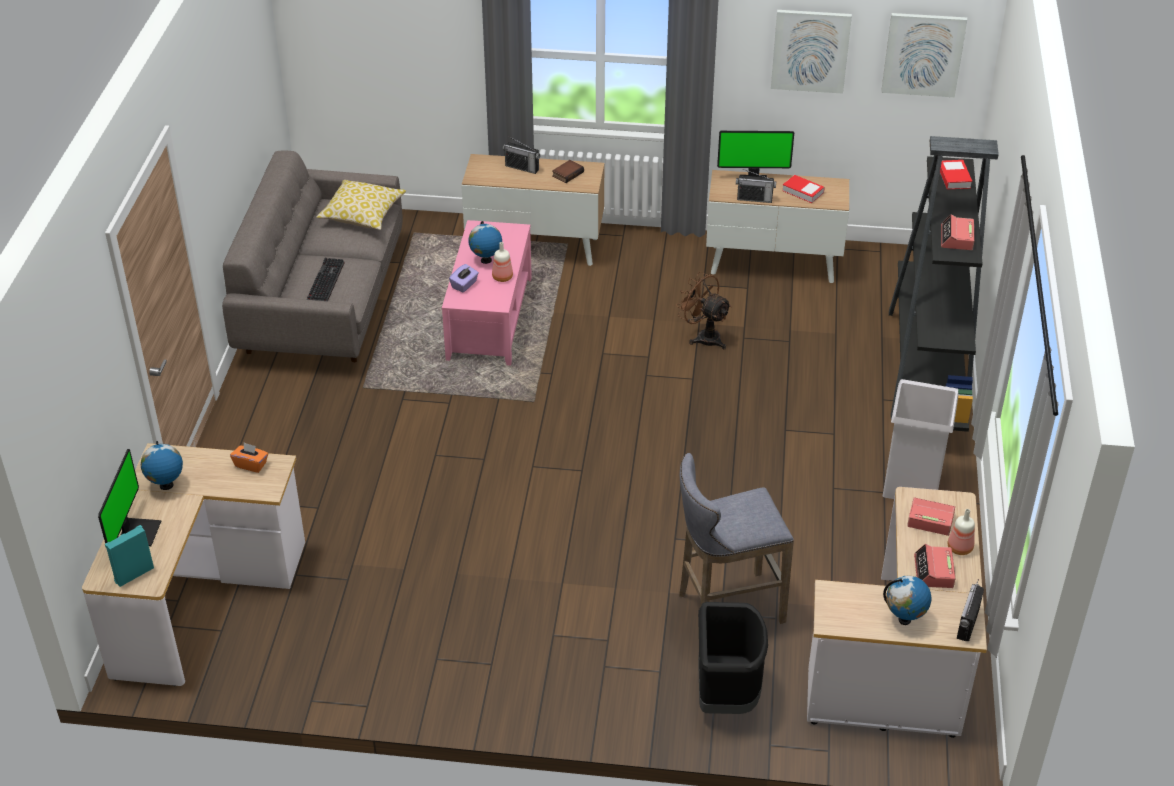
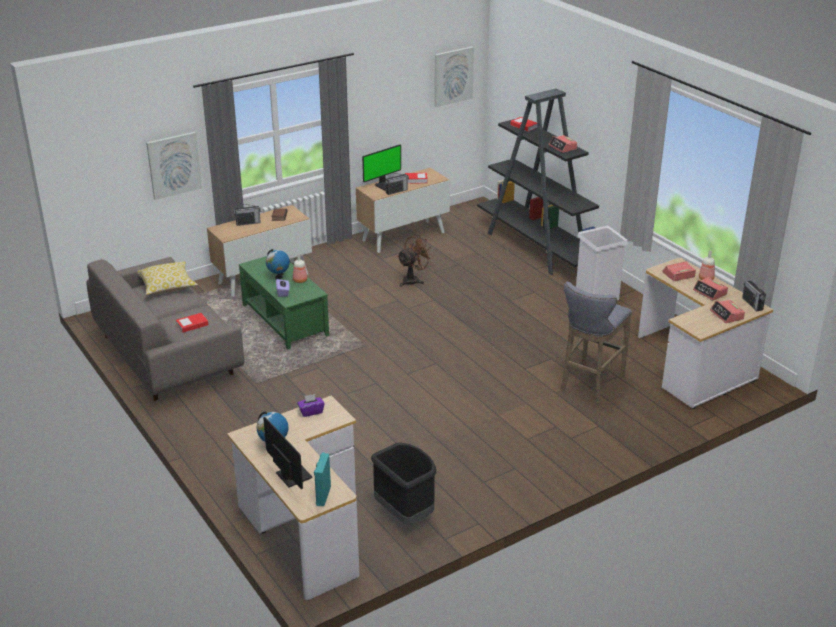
camera: 40 degrees left, 10 degrees down
orange tissue box [230,443,268,473] -> purple tissue box [297,394,325,417]
keyboard [307,258,344,301] -> book [176,313,208,333]
pink coffee table [442,220,532,366] -> green coffee table [239,256,329,349]
brown fan [676,271,732,349] -> brown fan turned 135 degrees clockwise [397,235,434,287]
black trash can [698,602,768,714] -> black trash can moved to [371,443,437,525]
picture [771,10,852,94] -> picture moved to [146,132,202,200]
globe [883,576,931,625] -> alarm clock [710,300,745,323]

